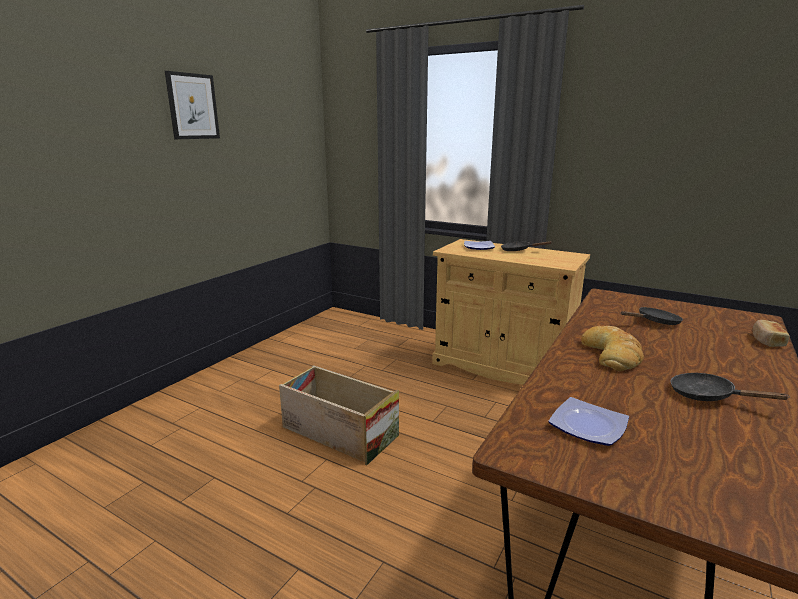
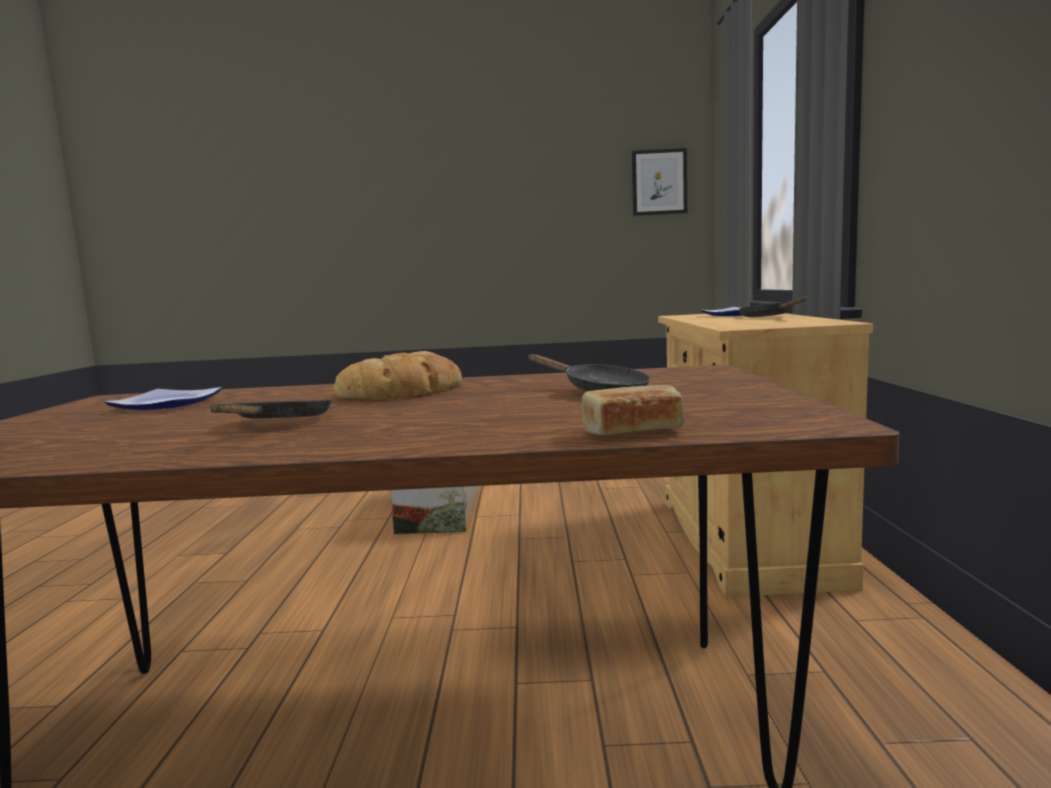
camera: 60 degrees right, 10 degrees down
picture [165,71,220,139] -> picture moved to [632,148,687,216]

